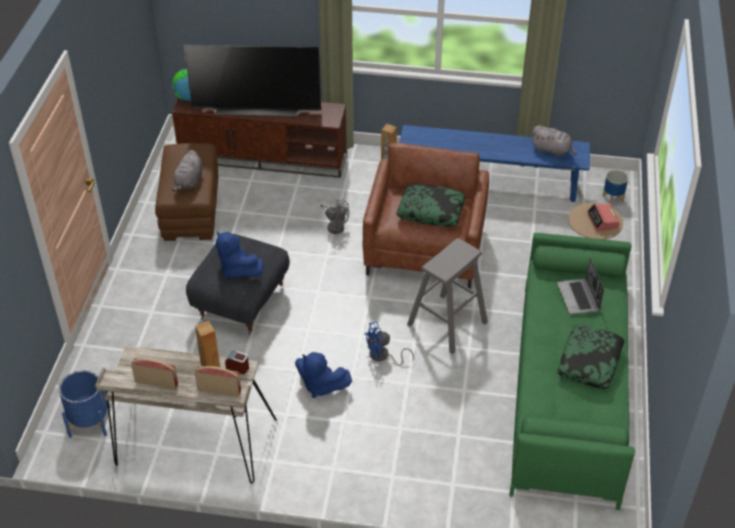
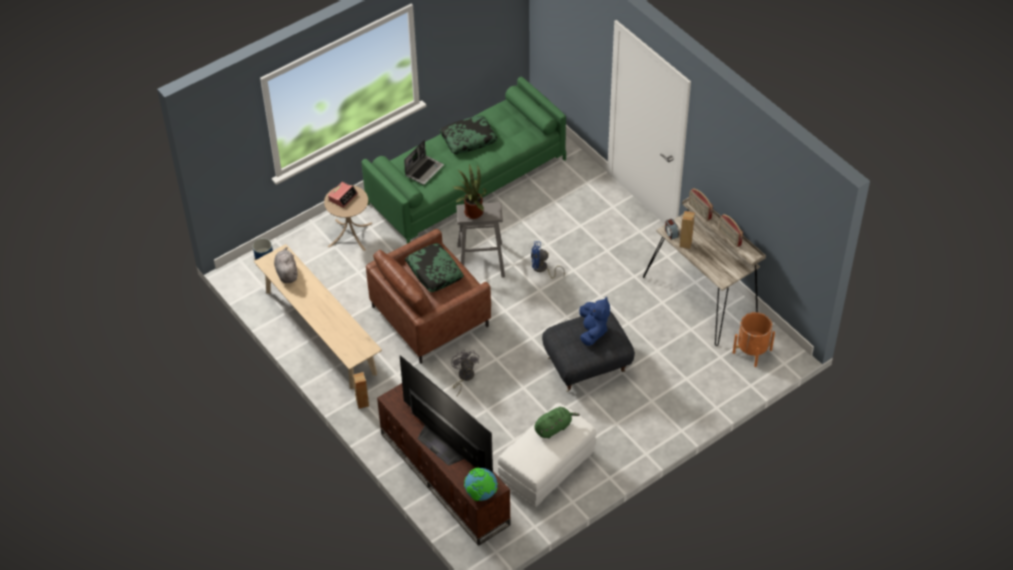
camera: 135 degrees left, 5 degrees up
blue planter [59,370,110,438] -> orange planter [733,312,775,367]
brown ottoman [155,143,218,241] -> white ottoman [497,402,597,508]
grey plush toy [171,150,203,192] -> green plush toy [534,407,580,438]
blue plush toy [295,352,352,398] -> none
blue fan [365,322,414,366] -> blue fan turned 150 degrees clockwise [531,241,565,279]
blue bench [399,125,590,202] -> beige bench [254,244,382,389]
none -> potted plant [454,164,487,219]

